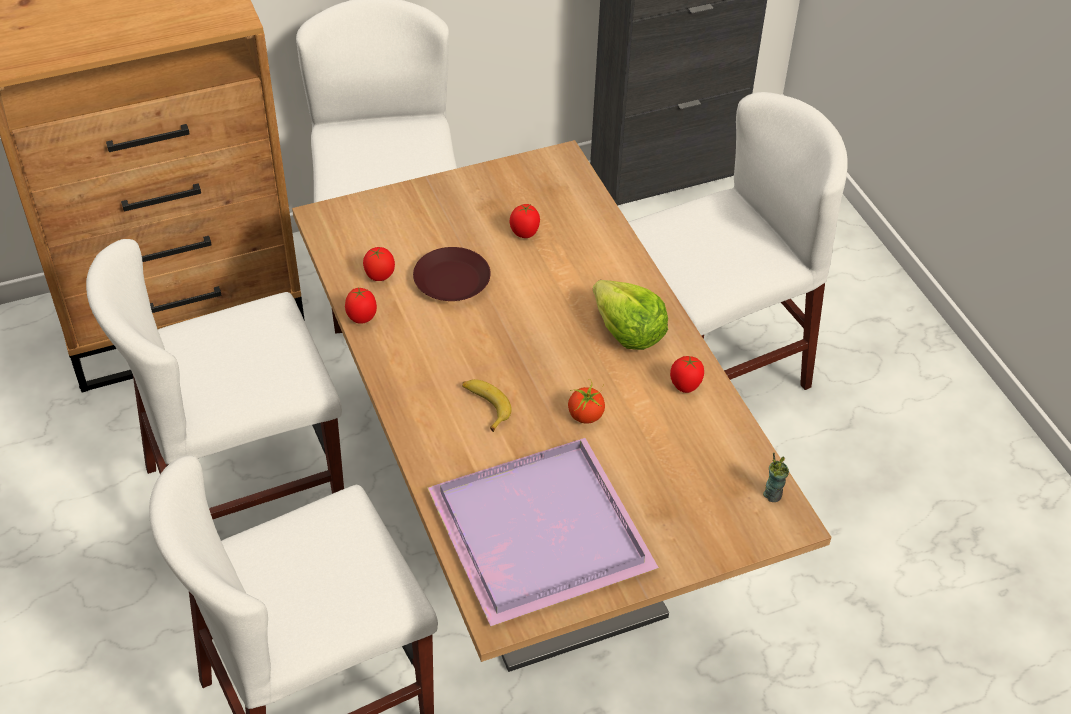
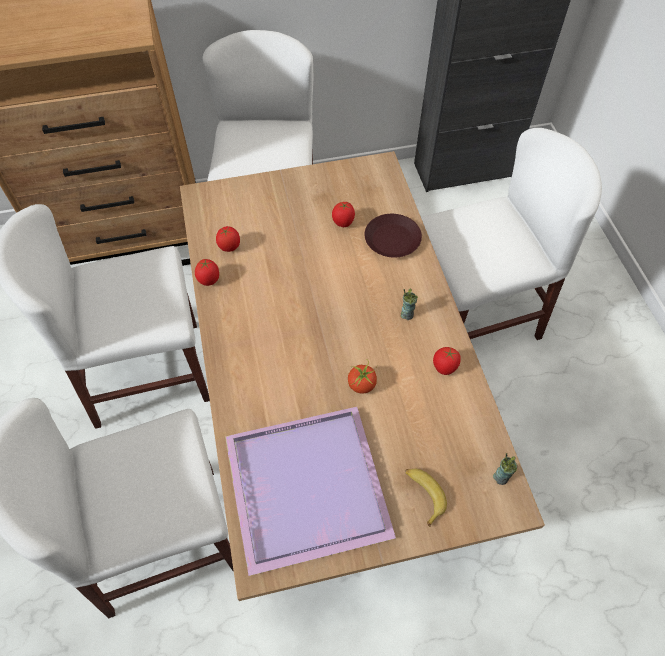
camera: 10 degrees right, 10 degrees up
brown plate [413,247,491,301] -> brown plate moved to [364,214,422,258]
banana [462,379,512,432] -> banana moved to [405,469,447,527]
lettuce [593,280,668,350] -> cup [401,289,418,320]

